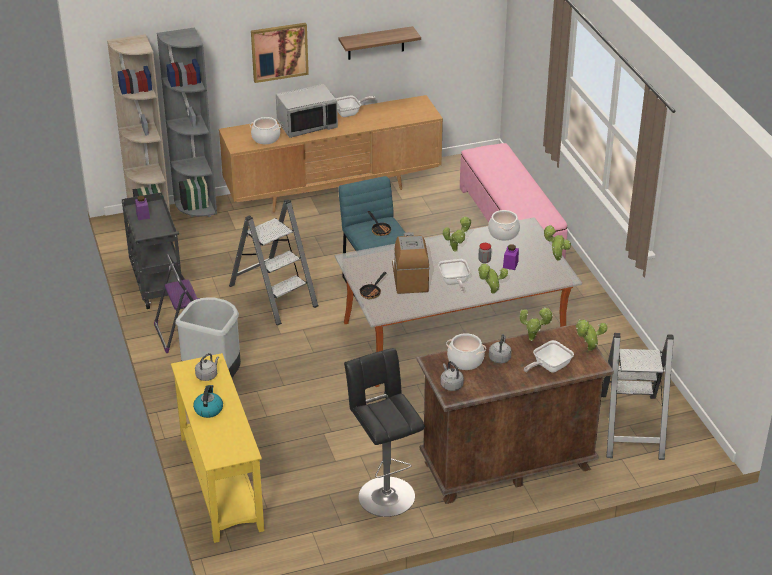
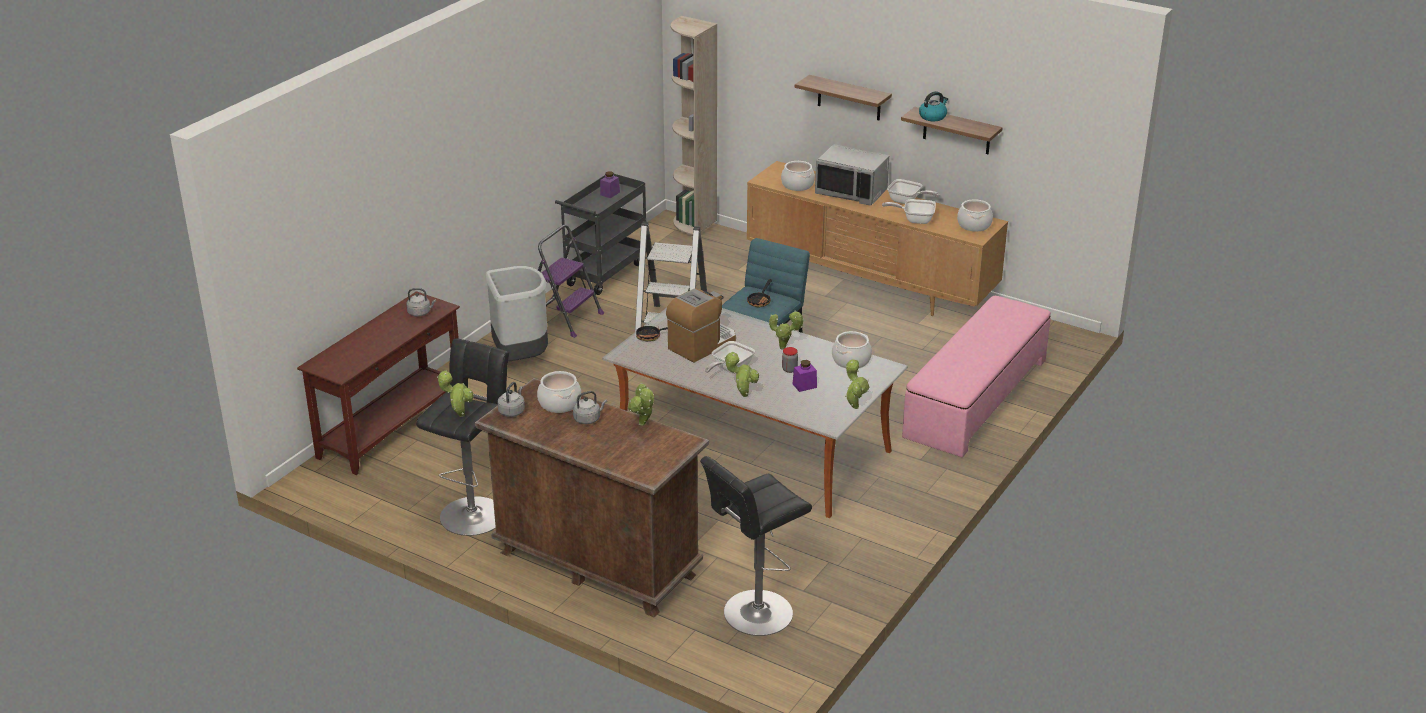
camera: 50 degrees right, 5 degrees down
grey bookcase [157,27,217,217] -> none
yellow console table [171,353,264,543] -> brown console table [297,291,460,475]
kettle [193,385,223,418] -> kettle moved to [919,91,948,121]
picture [251,23,309,83] -> shelf [795,75,892,120]
frying pan [524,340,574,373] -> frying pan moved to [882,199,936,224]
potted plant [576,319,608,351] -> potted plant moved to [437,370,474,417]
grey step ladder [601,333,674,460] -> black stool [700,456,812,636]
none -> cooking pot [957,199,993,232]

